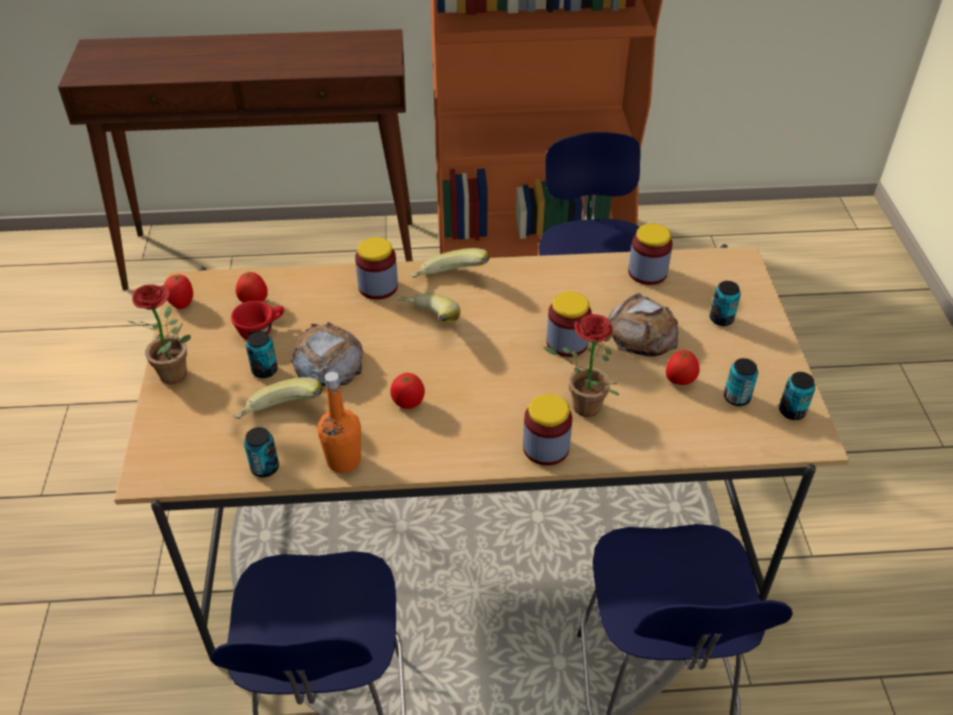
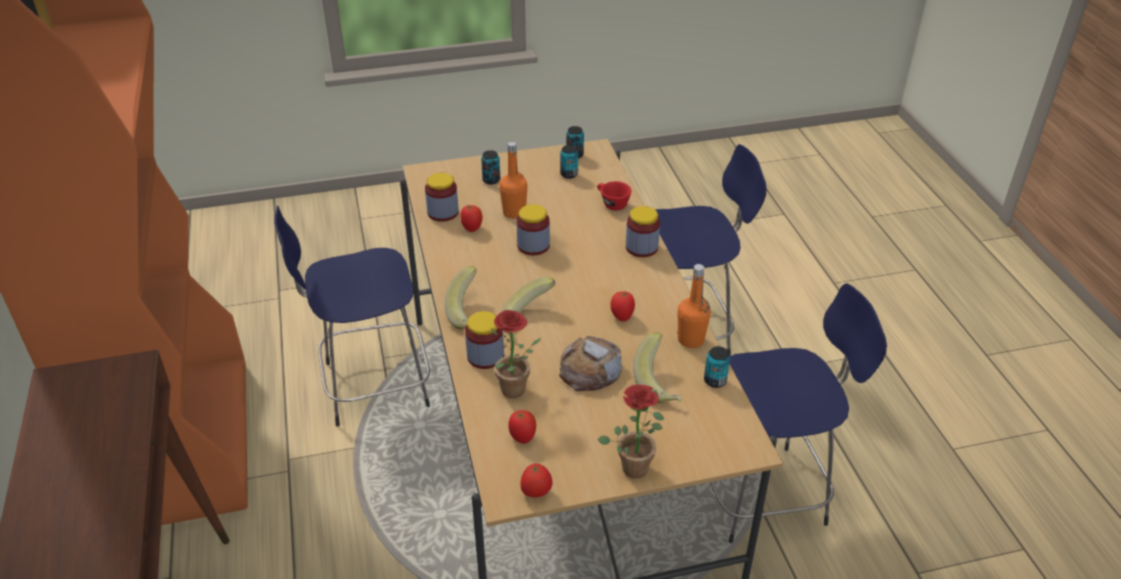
camera: 100 degrees left, 5 degrees down
red cup [231,301,284,340] -> red cup moved to [597,181,631,211]
can [246,331,278,378] -> none
potted plant [543,314,619,417] -> potted plant moved to [491,310,541,398]
bread [608,293,678,357] -> orange bottle [499,142,528,219]
tomato [666,350,700,385] -> tomato moved to [460,205,483,232]

